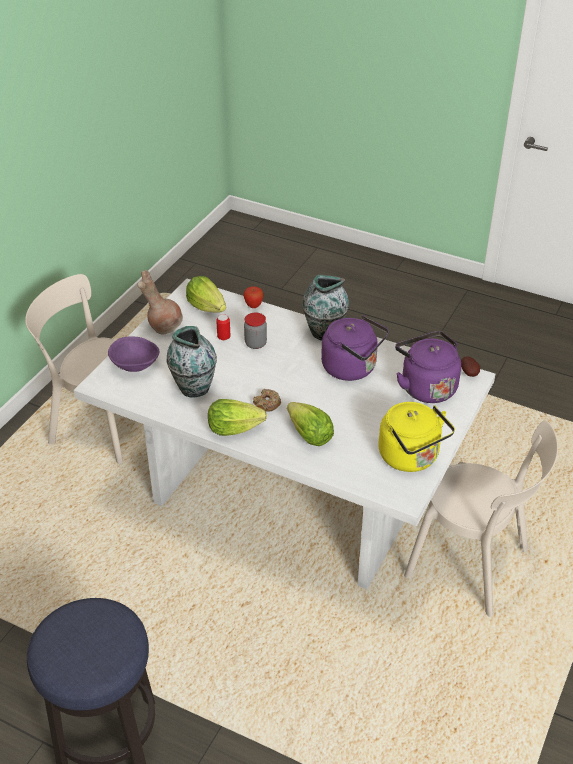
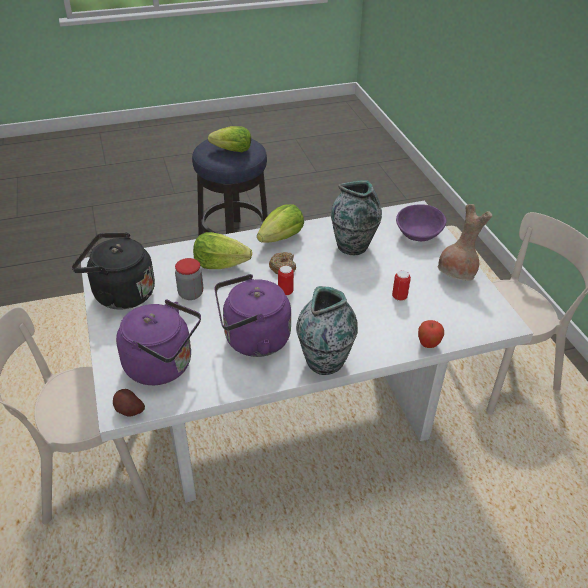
camera: 135 degrees right, 0 degrees up
lettuce [186,276,226,313] -> lettuce moved to [208,126,251,152]
jar [244,313,267,349] -> jar moved to [175,258,203,300]
yellow kettle [378,402,455,472] -> black kettle [72,233,155,310]
none -> can [278,266,294,295]

